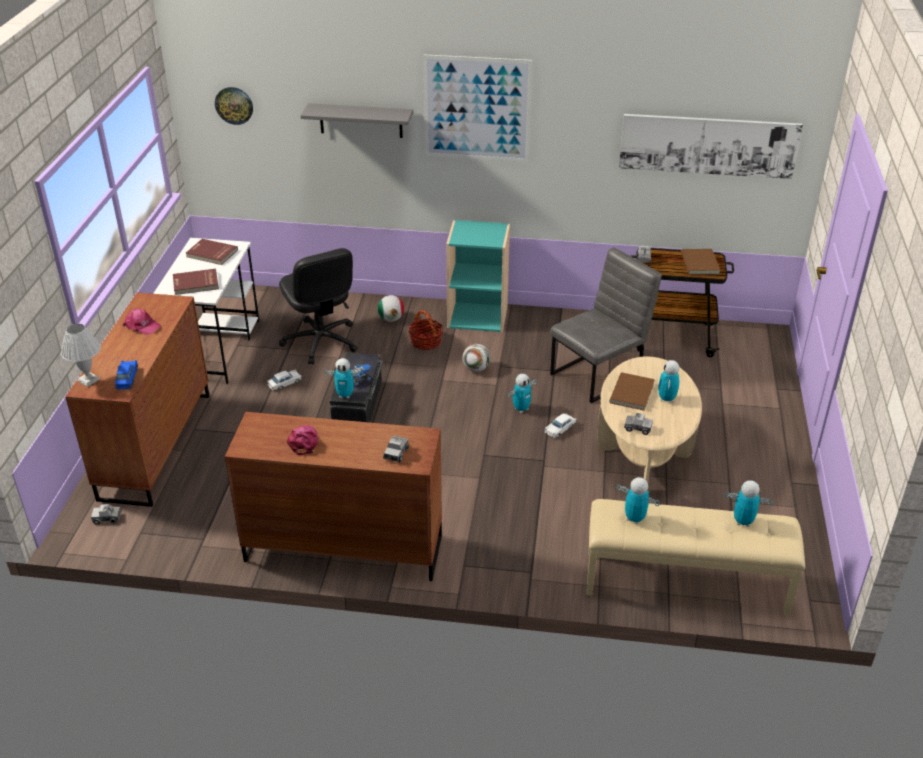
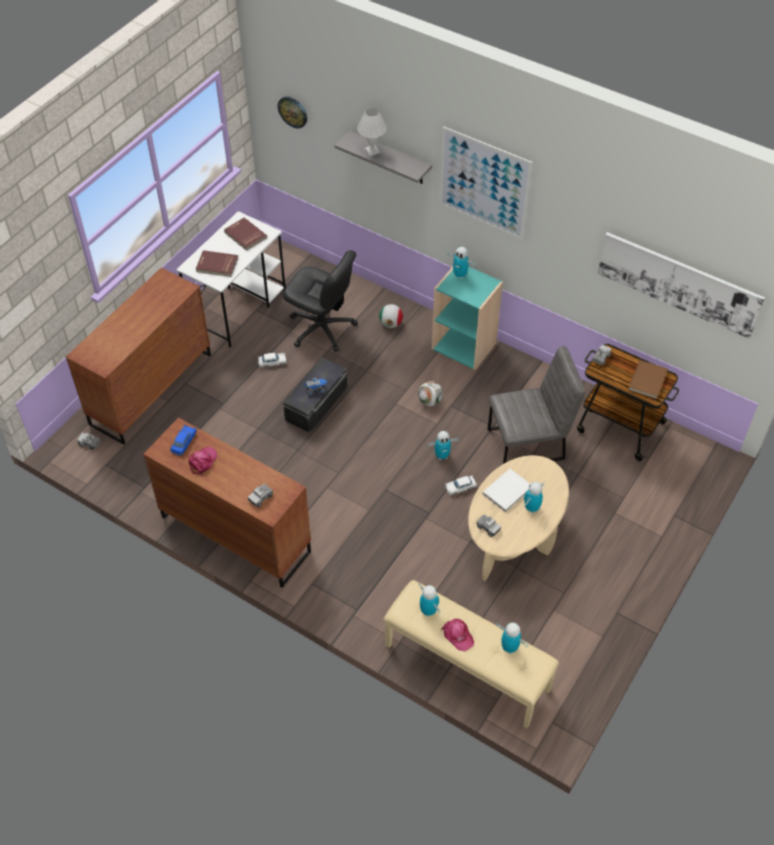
camera: 25 degrees right, 15 degrees up
white table lamp [61,324,101,387] -> white table lamp moved to [357,108,387,156]
blue toy car [115,360,138,389] -> blue toy car moved to [170,425,197,456]
pink cap [123,308,161,335] -> pink cap moved to [441,619,474,651]
black office chair [279,248,358,365] -> black office chair turned 60 degrees counterclockwise [283,250,358,352]
toy robot [324,358,363,398] -> toy robot moved to [447,247,476,279]
basket [409,310,443,350] -> none
brown book [609,372,655,411] -> white book [482,469,530,513]

